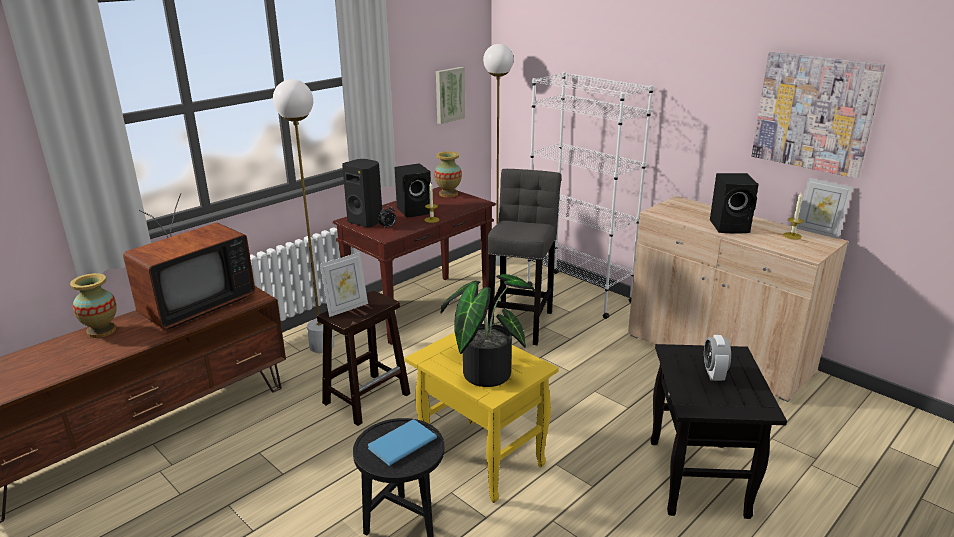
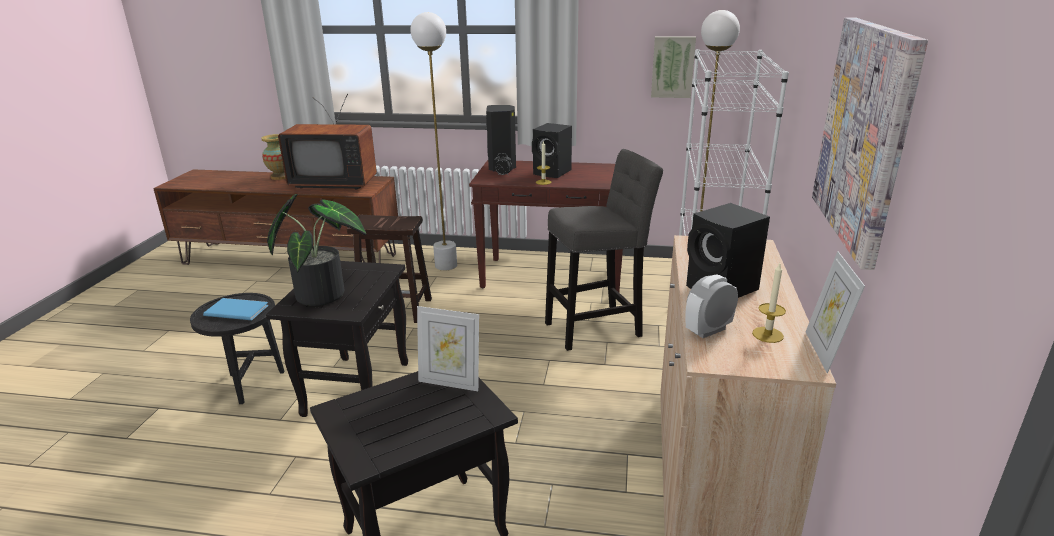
camera: 55 degrees right, 0 degrees up
picture frame [320,252,368,317] -> picture frame moved to [417,306,479,391]
yellow side table [405,332,559,503] -> black side table [266,261,408,417]
vase [434,151,462,198] -> none
alarm clock [704,335,731,381] -> alarm clock moved to [685,274,738,338]

